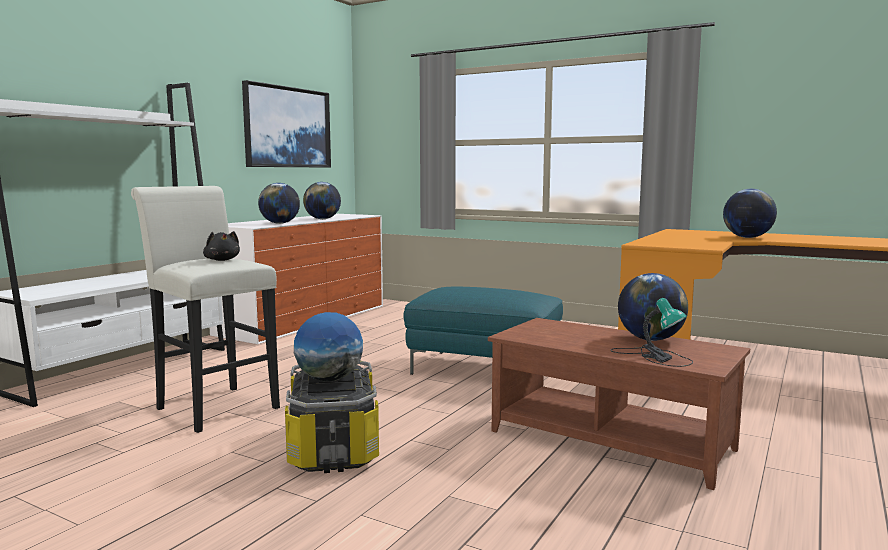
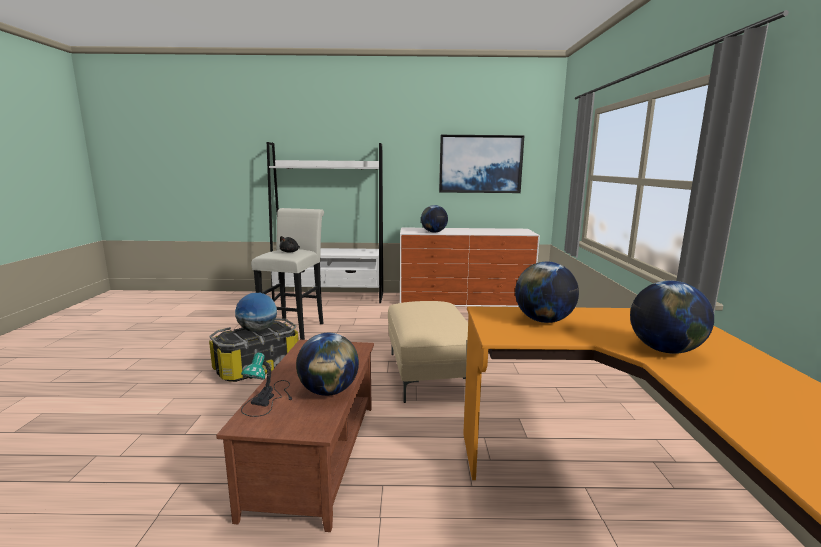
camera: 60 degrees right, 5 degrees up
globe [303,182,341,219] -> globe moved to [515,262,579,323]
turquoise ottoman [403,287,563,375] -> beige ottoman [388,301,468,403]

